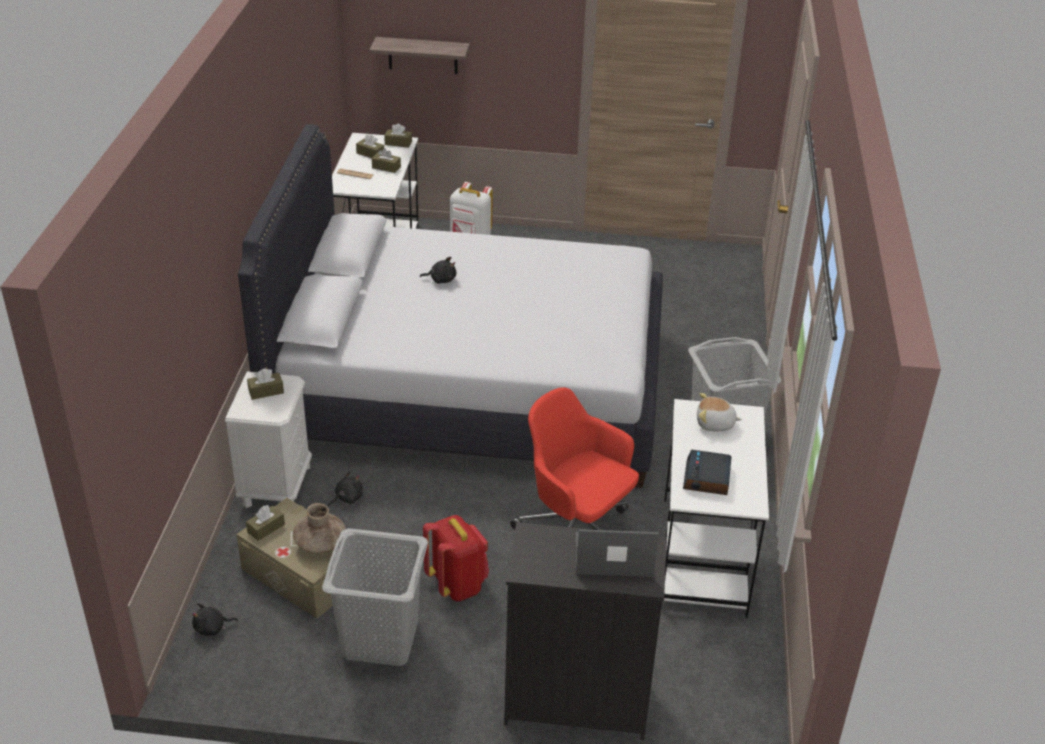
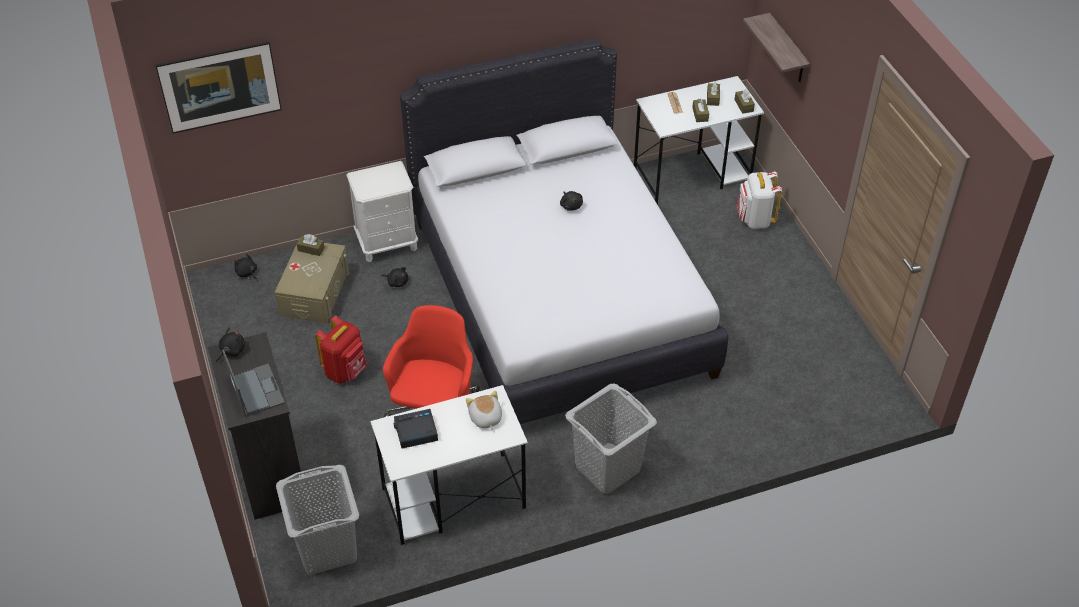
camera: 65 degrees right, 10 degrees up
brown tissue box [247,368,284,400] -> none
brown vase [293,503,346,554] -> none
grey laundry basket [322,528,428,666] -> grey laundry basket moved to [276,465,359,575]
none -> picture [155,41,282,134]
none -> black plush toy [216,328,245,363]

